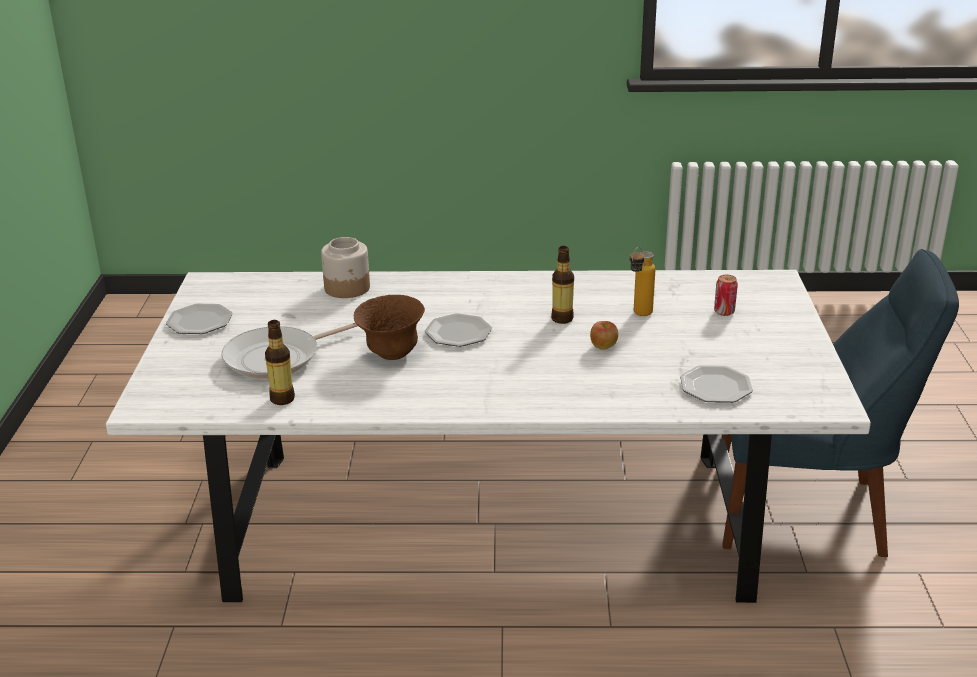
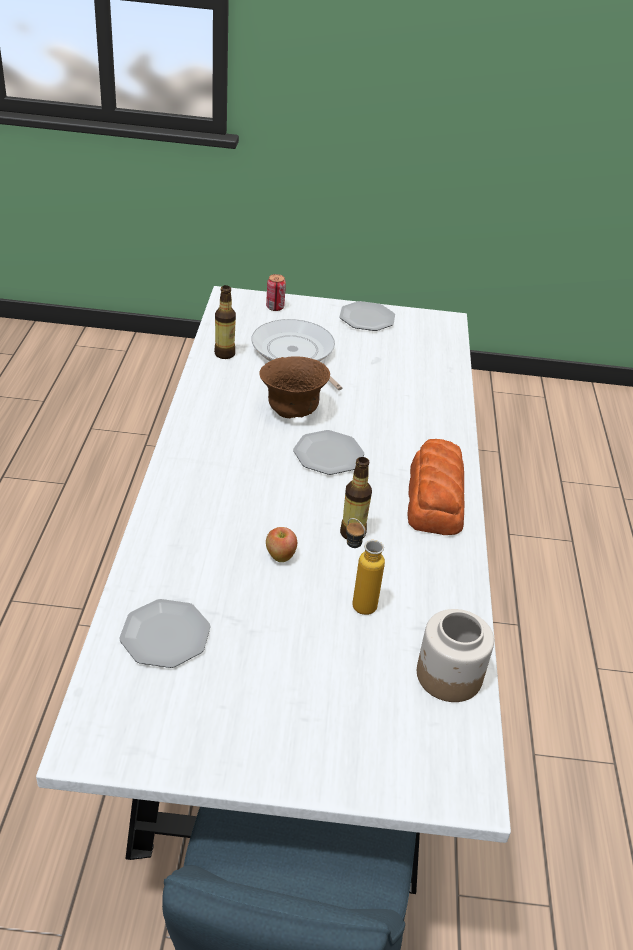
camera: 90 degrees right, 10 degrees up
jar [321,237,370,298] -> jar moved to [417,609,494,702]
can [714,275,738,316] -> can moved to [266,274,286,311]
none -> bread [407,439,464,535]

